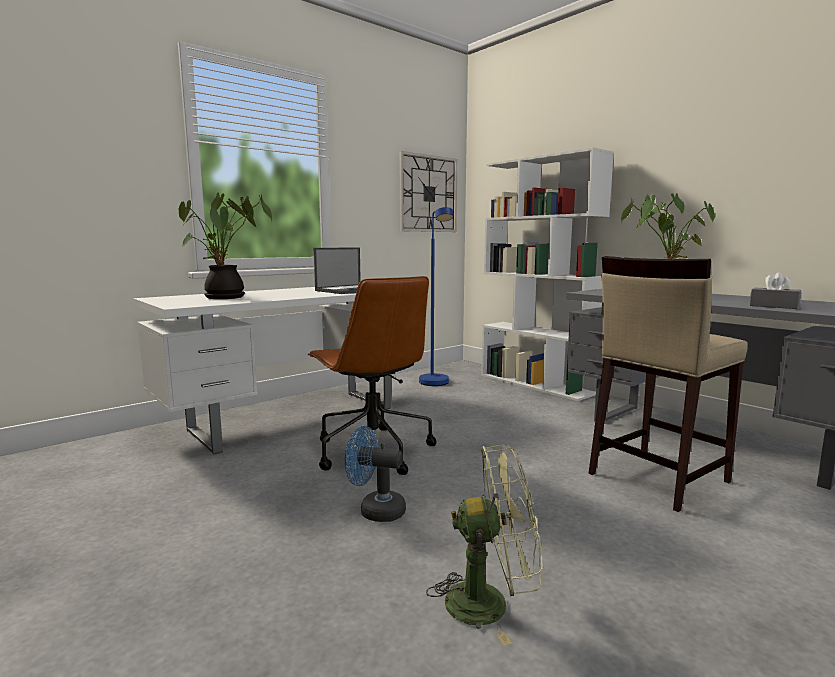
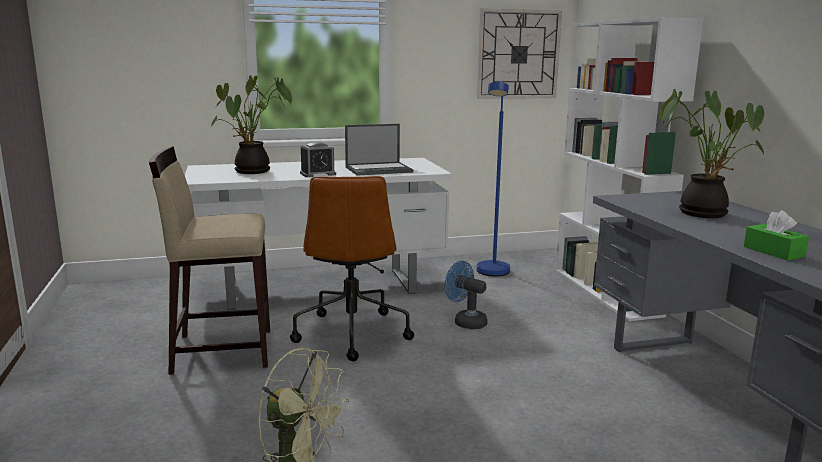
camera: 25 degrees right, 5 degrees up
blue fan [345,426,406,522] -> blue fan moved to [445,261,488,329]
beige stool [588,256,748,512] -> beige stool moved to [149,146,270,375]
grey tissue box [750,272,801,309] -> green tissue box [744,210,809,260]
none -> alarm clock [300,142,336,177]

